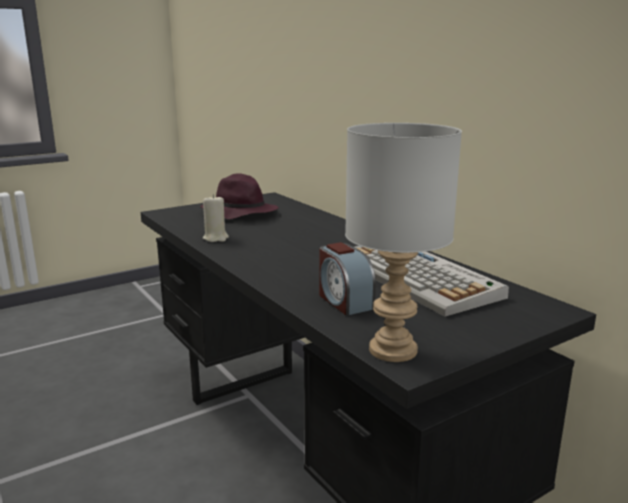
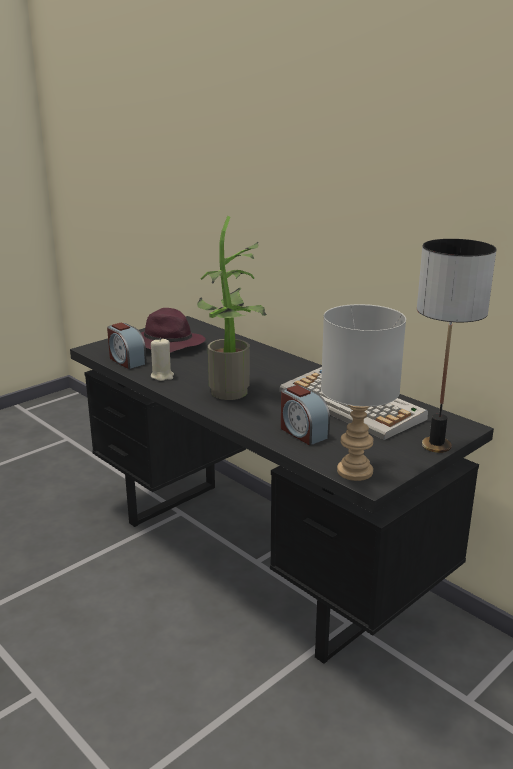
camera: 10 degrees left, 5 degrees up
none -> alarm clock [107,323,147,369]
none -> potted plant [197,216,267,400]
none -> table lamp [417,239,497,453]

